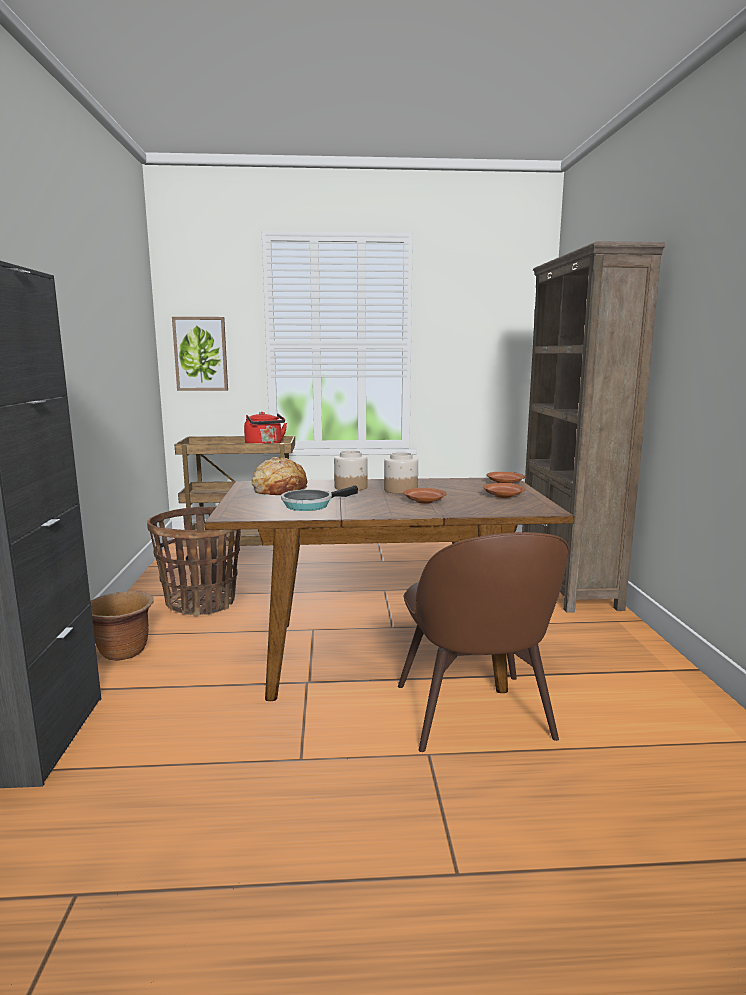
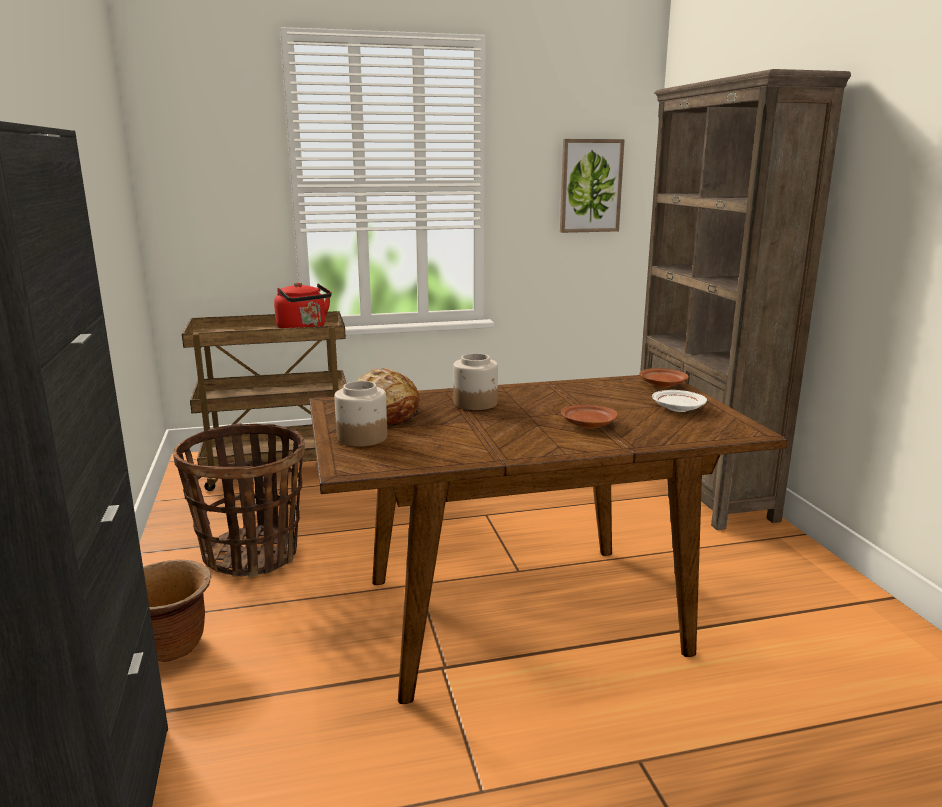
camera: 10 degrees left, 5 degrees up
picture [172,317,228,391] -> picture moved to [560,139,625,233]
frying pan [281,485,358,511] -> none
jar [384,452,418,494] -> jar moved to [334,381,387,447]
brown chair [398,532,569,752] -> none
brown plate [483,483,525,498] -> white plate [652,390,707,412]

